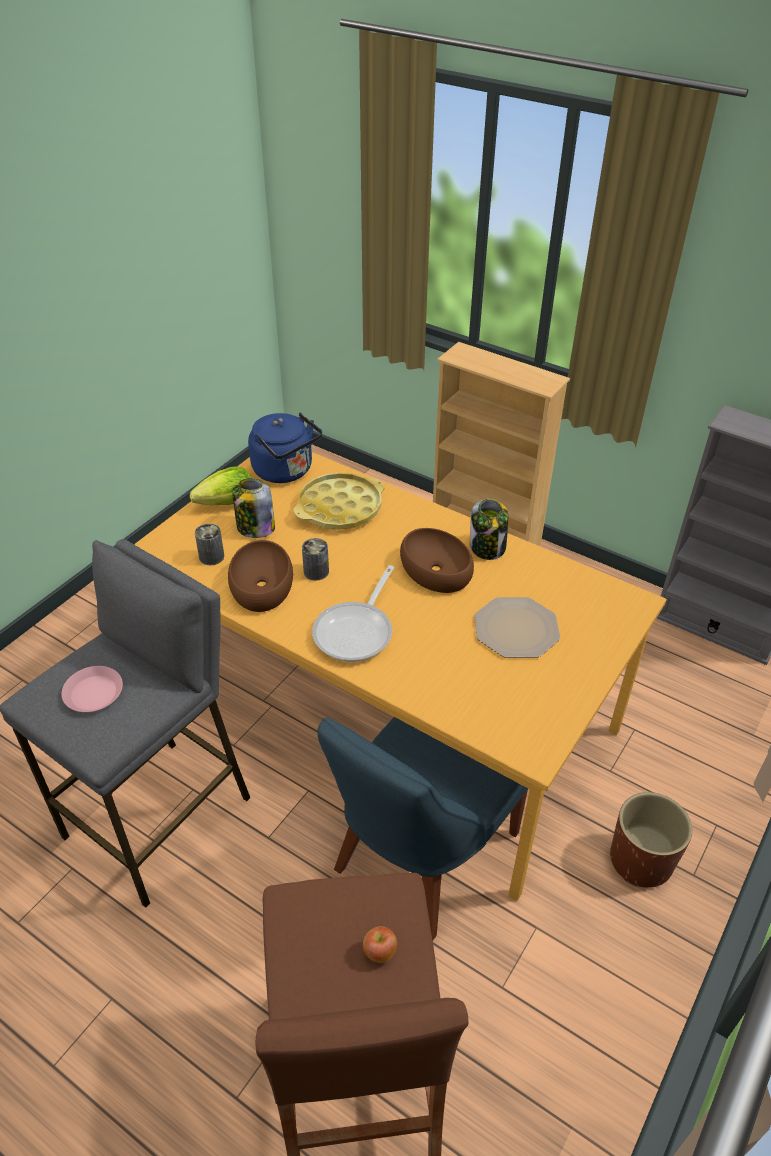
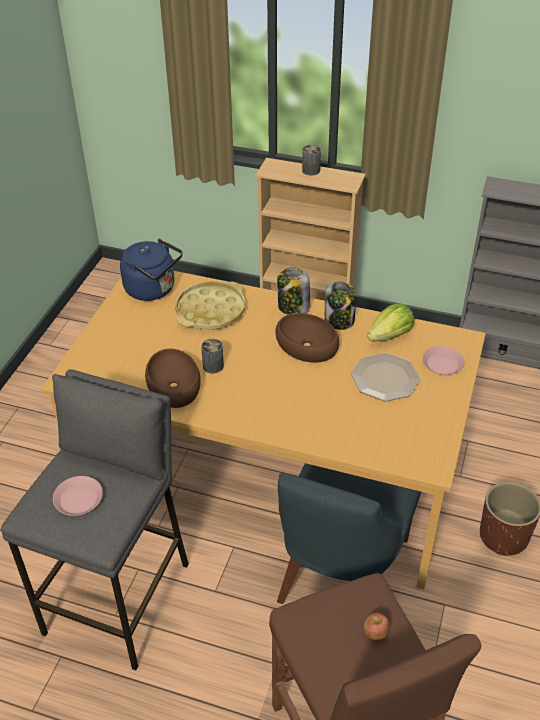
camera: 15 degrees left, 0 degrees up
lettuce [190,467,251,505] -> lettuce moved to [367,304,414,342]
can [195,524,224,565] -> can moved to [302,145,321,176]
jar [232,478,275,538] -> jar moved to [277,267,310,315]
frying pan [312,565,394,662] -> none
none -> pink plate [422,346,465,375]

